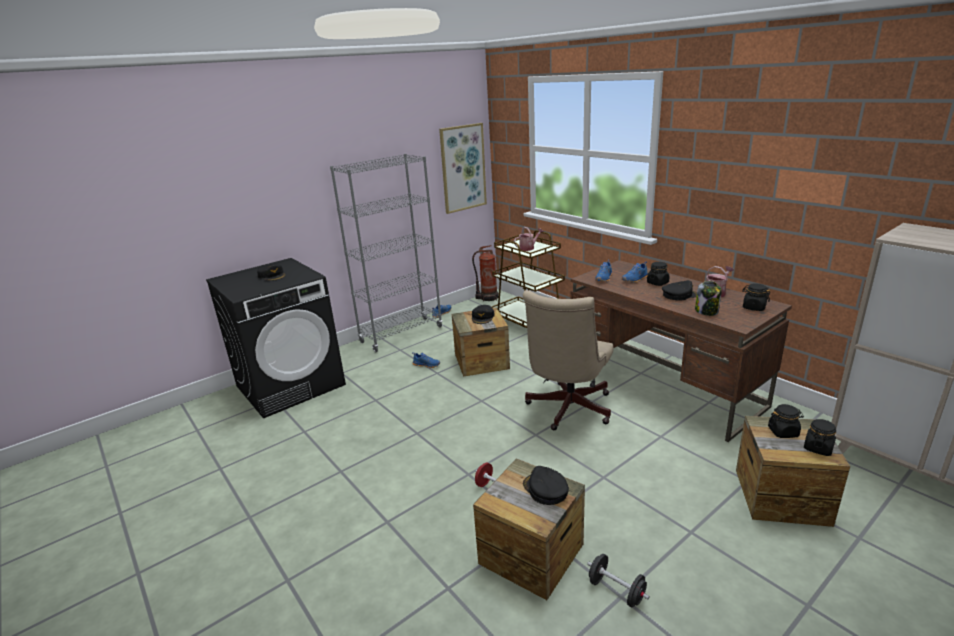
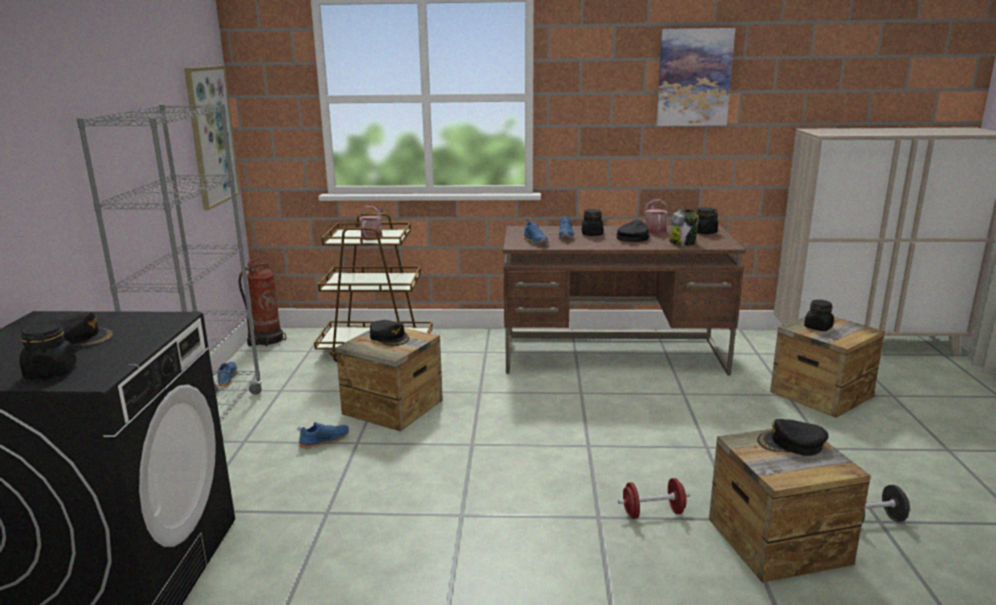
camera: 50 degrees left, 5 degrees down
beige office chair [523,290,613,430] -> none
black jar [804,419,836,456] -> black jar moved to [19,322,77,379]
none -> picture [656,28,735,126]

